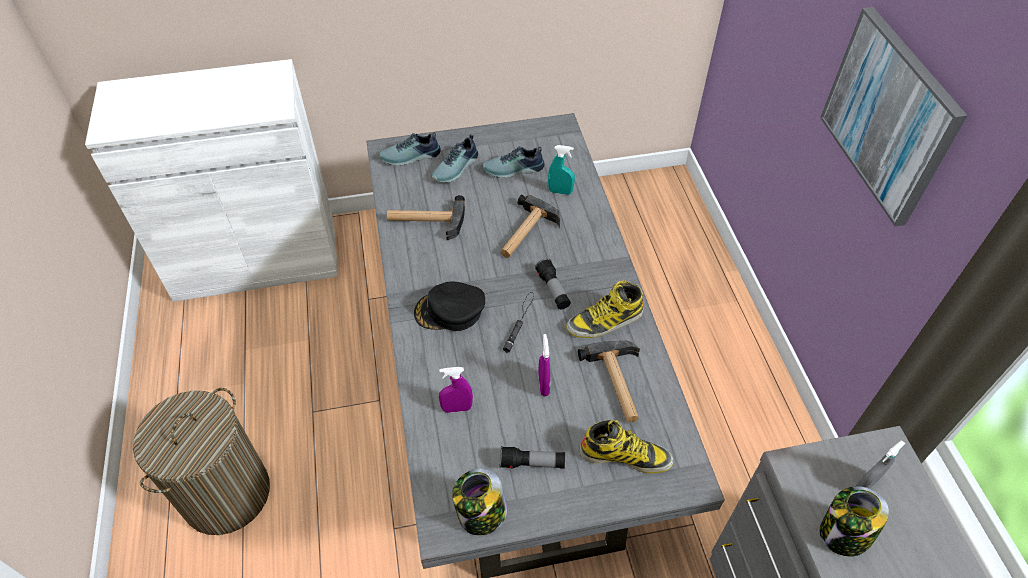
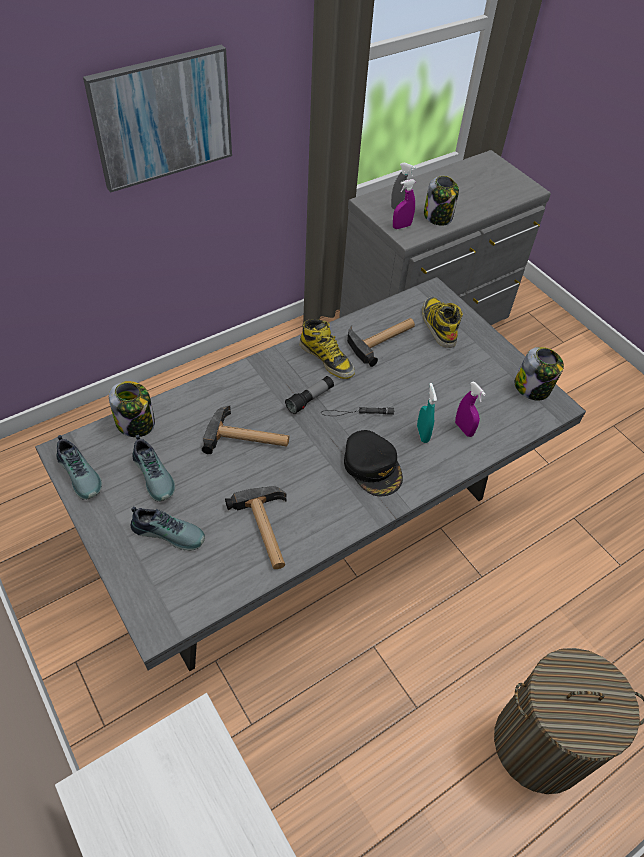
camera: 115 degrees left, 0 degrees up
shoe [379,132,441,166] -> shoe moved to [57,435,102,500]
flashlight [500,446,565,469] -> none
purple spray bottle [538,334,550,396] -> purple spray bottle moved to [393,179,416,229]
turquoise spray bottle [548,145,575,195] -> turquoise spray bottle moved to [417,383,437,443]
none -> jar [109,381,155,437]

